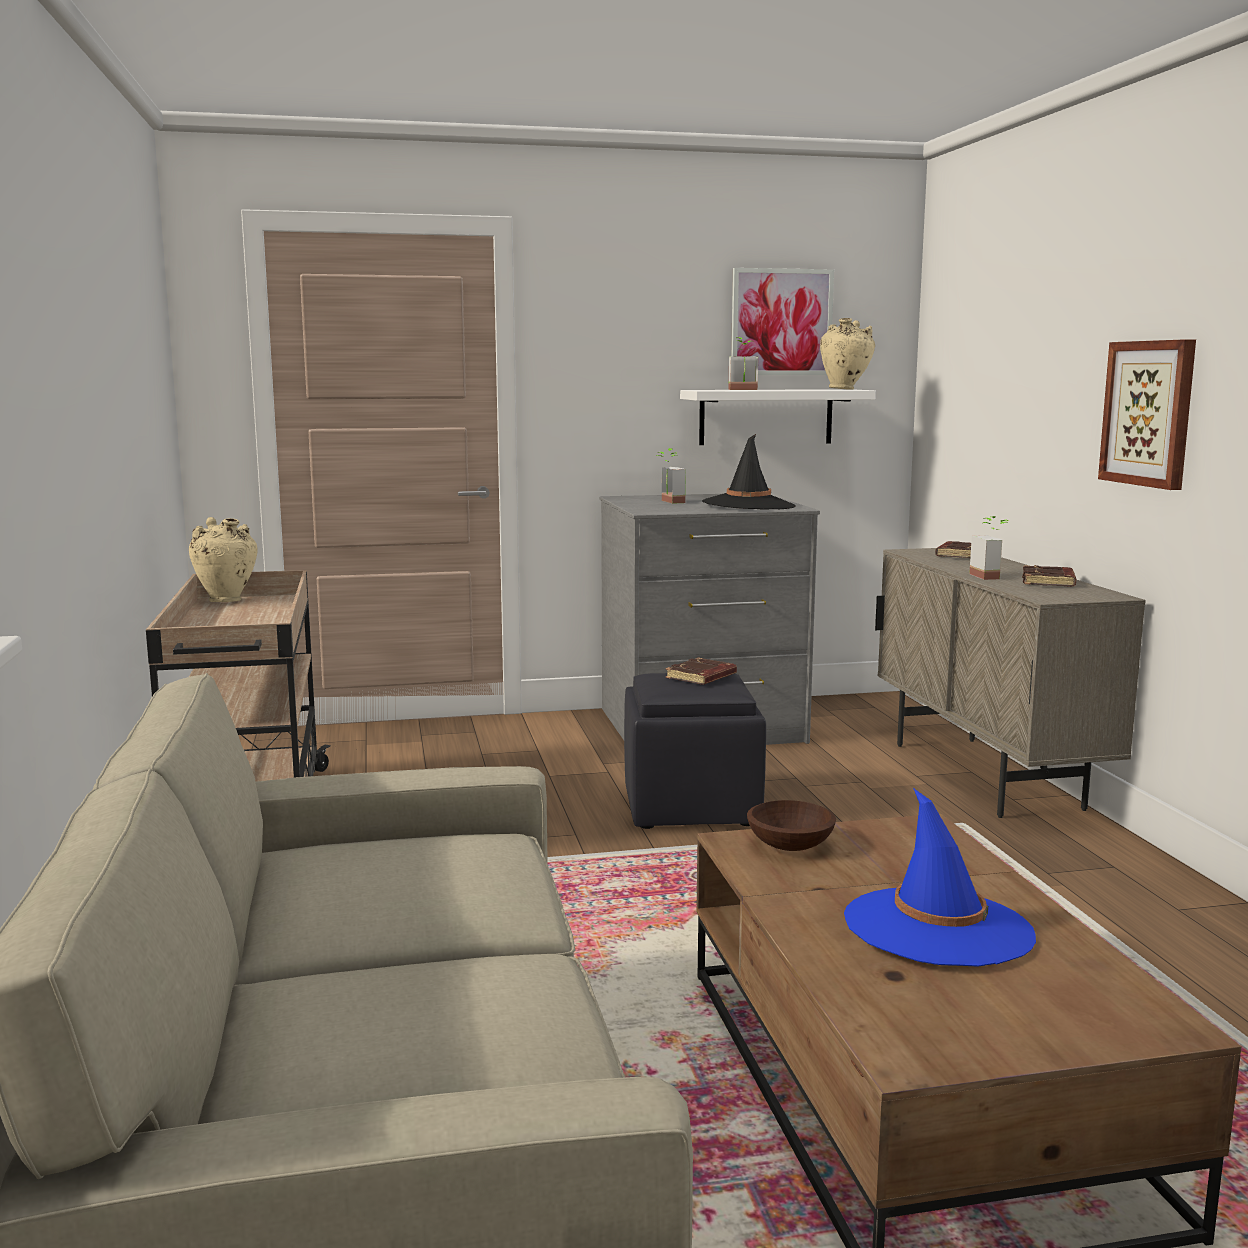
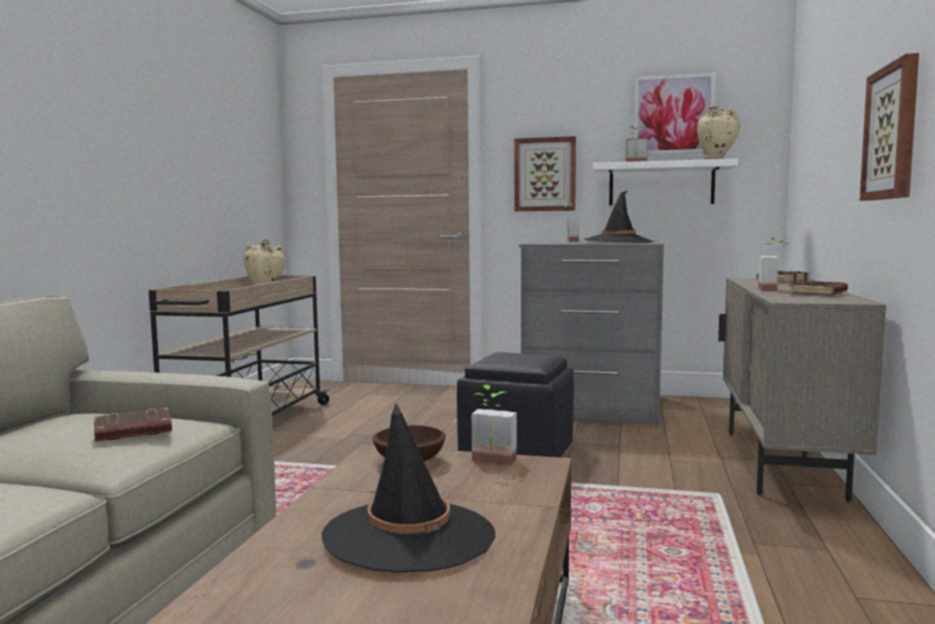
camera: 25 degrees right, 5 degrees down
brown book [666,657,737,685] -> brown book moved to [94,408,172,441]
blue hat [844,788,1036,967] -> black hat [321,403,496,572]
none -> potted plant [472,385,517,465]
none -> picture [514,136,576,211]

